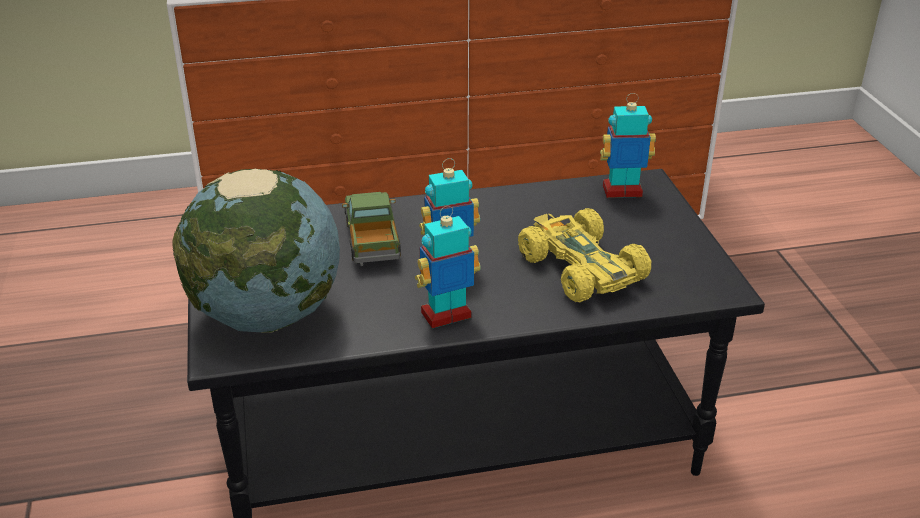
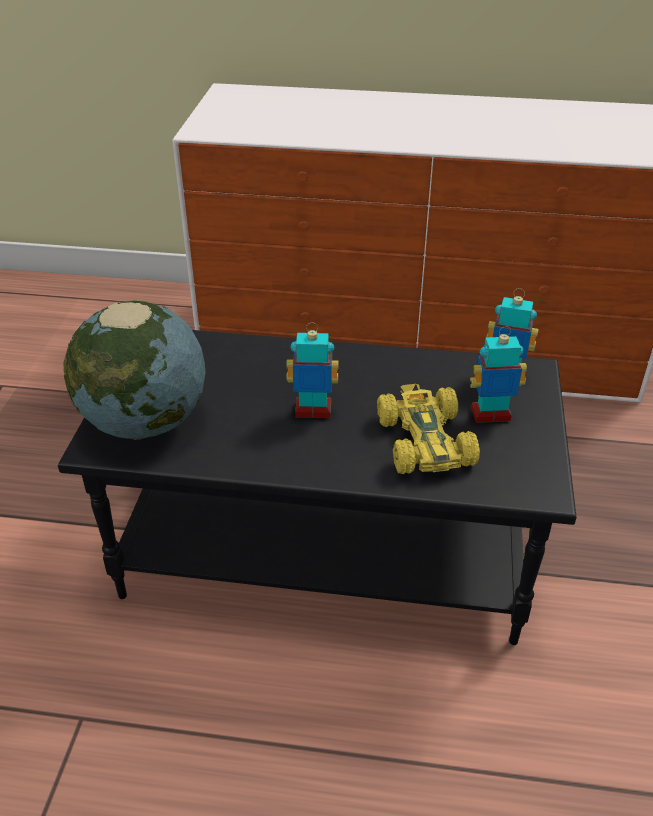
camera: 20 degrees right, 5 degrees up
toy truck [342,192,401,266] -> none
toy robot [415,206,481,329] -> toy robot moved to [470,326,527,423]

